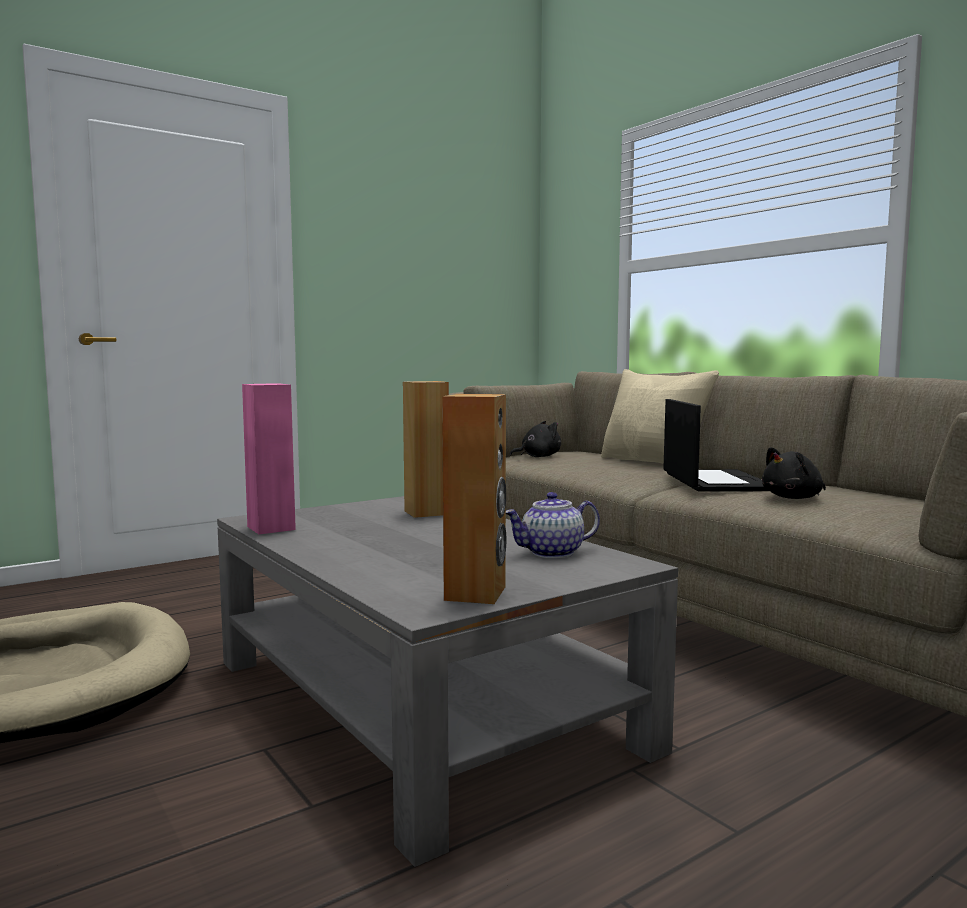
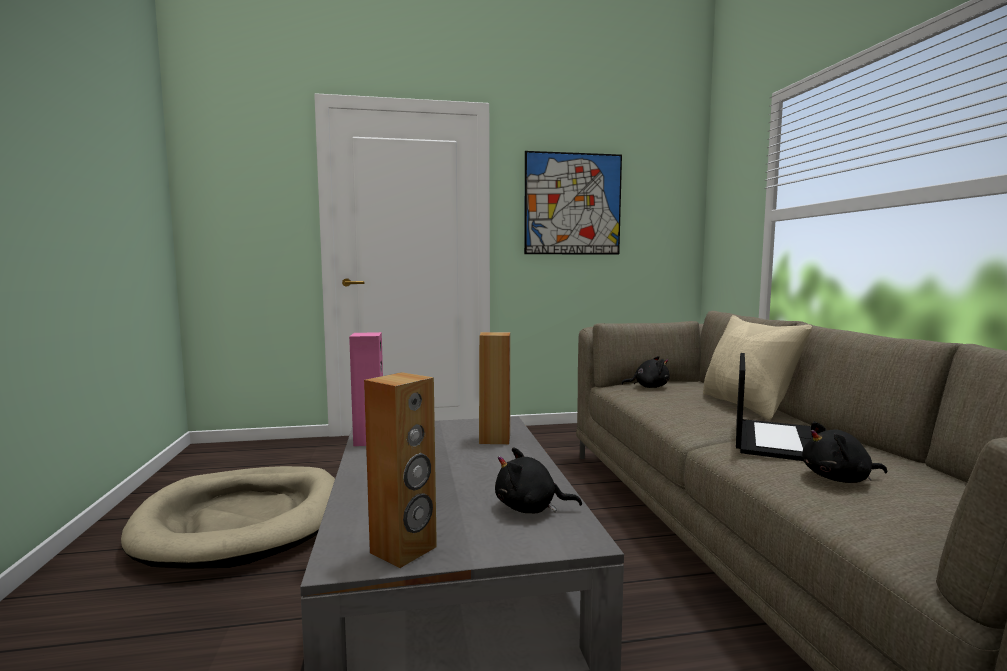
camera: 25 degrees right, 0 degrees up
teapot [506,492,600,558] -> black plush toy [495,447,582,513]
none -> picture [524,151,622,255]

